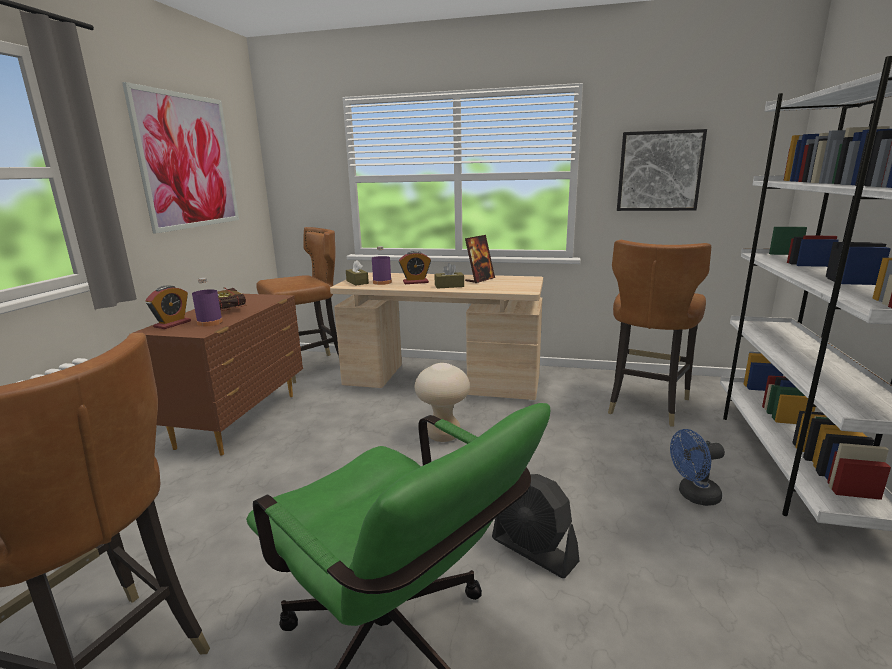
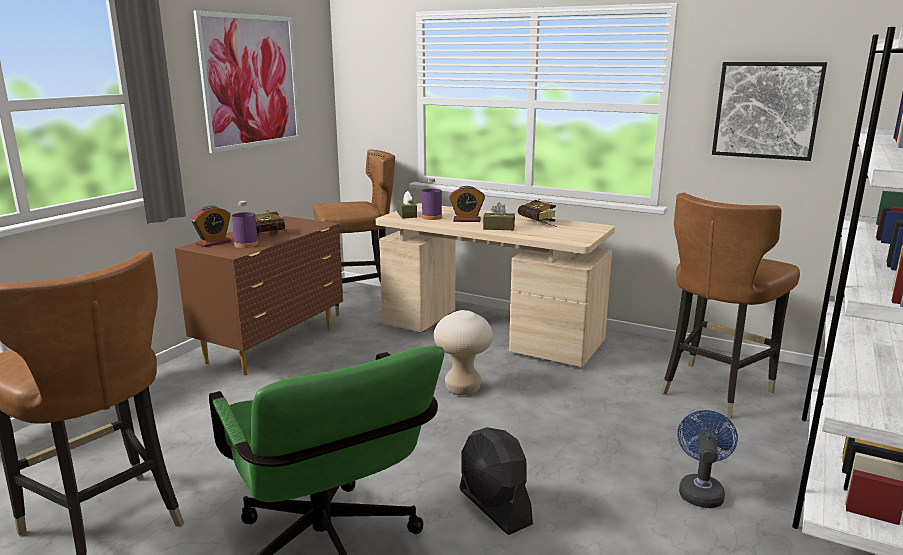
camera: 15 degrees right, 0 degrees up
picture frame [465,235,495,283] -> book [518,199,557,227]
blue fan [670,429,725,506] -> blue fan turned 105 degrees clockwise [677,410,738,508]

